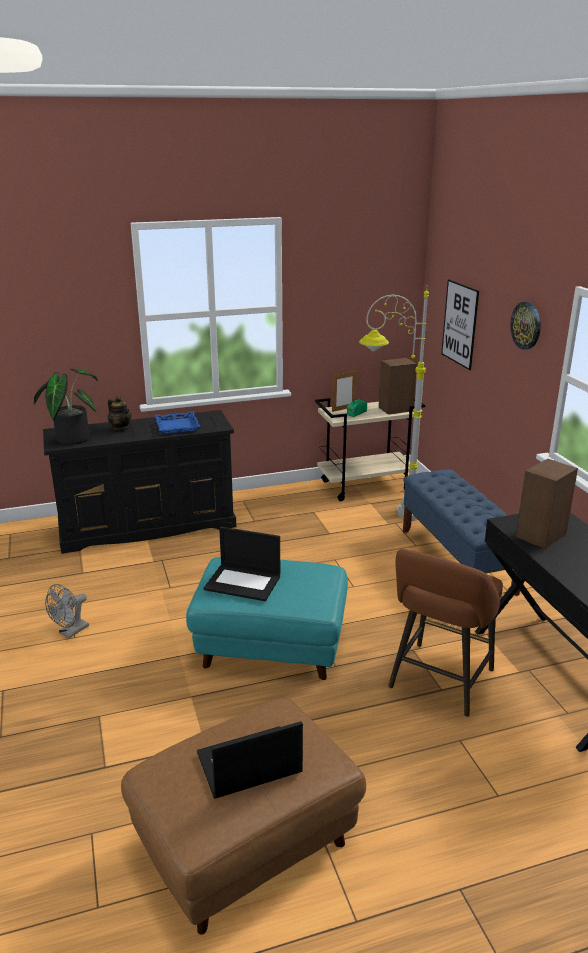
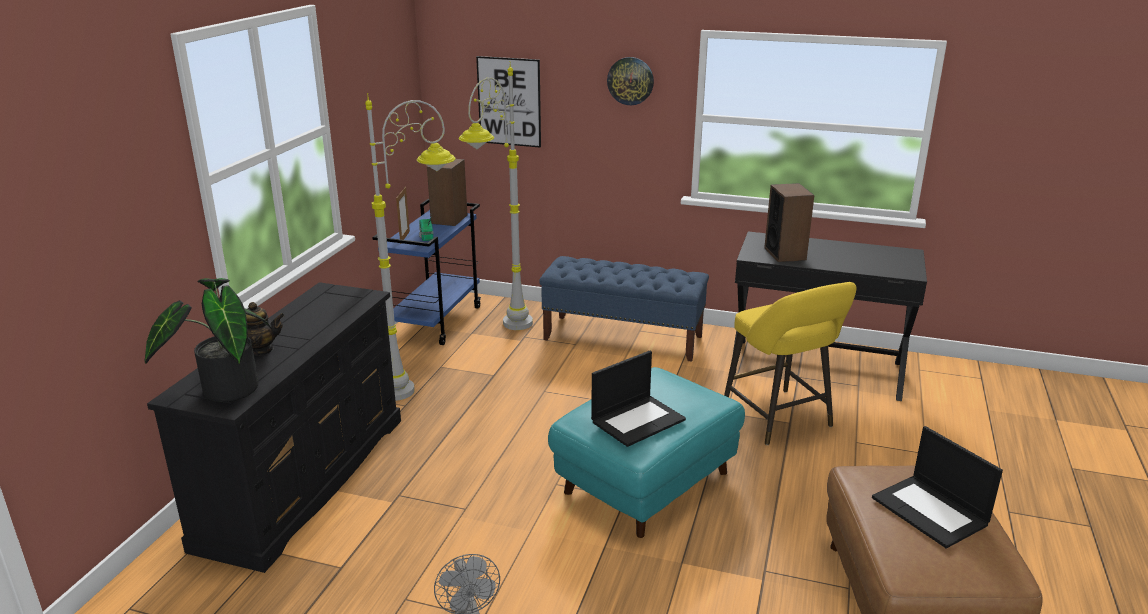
camera: 55 degrees left, 0 degrees up
blue tray [154,411,200,434] -> none
laptop [197,721,303,798] -> laptop turned 45 degrees counterclockwise [872,426,1003,548]
beige cart [315,397,425,501] -> blue cart [372,199,481,345]
brown stool [389,549,503,717] -> yellow stool [724,282,857,445]
none -> grey floor lamp [365,93,455,401]

